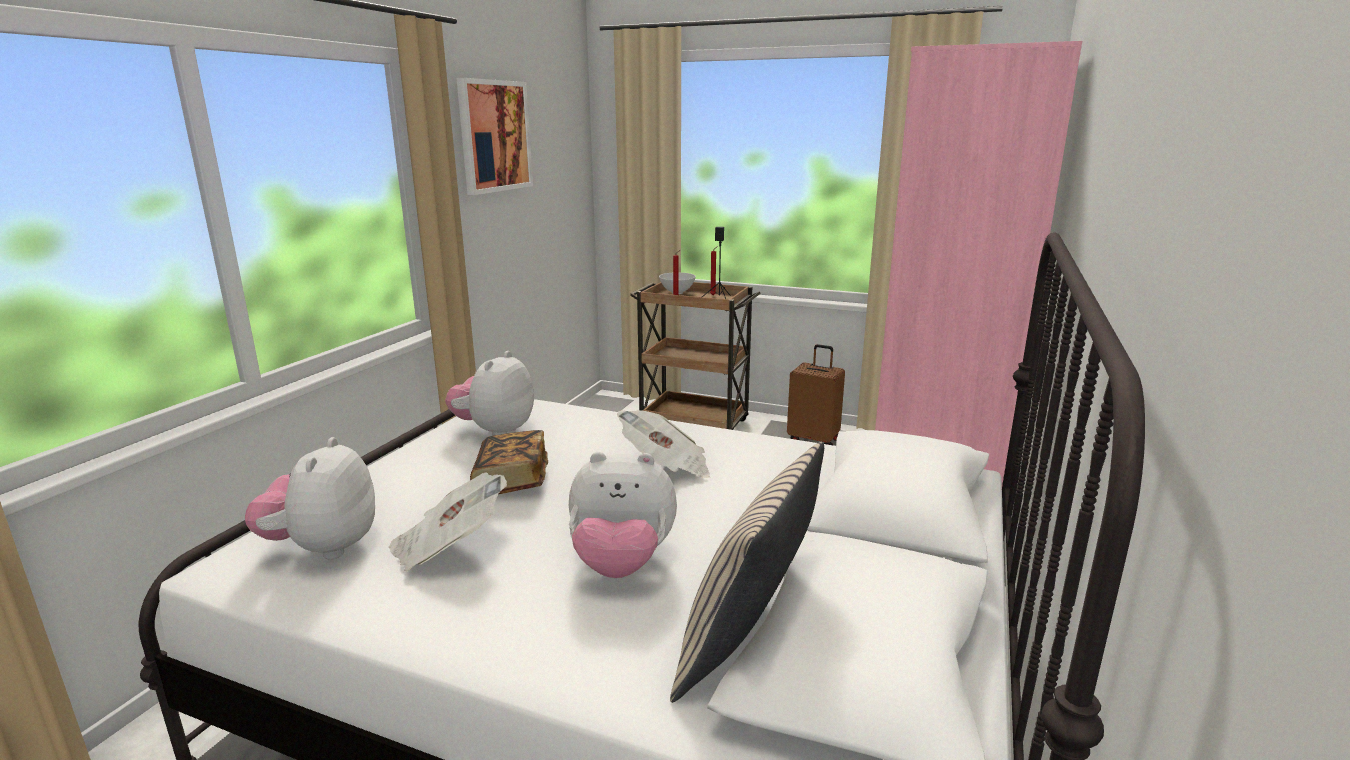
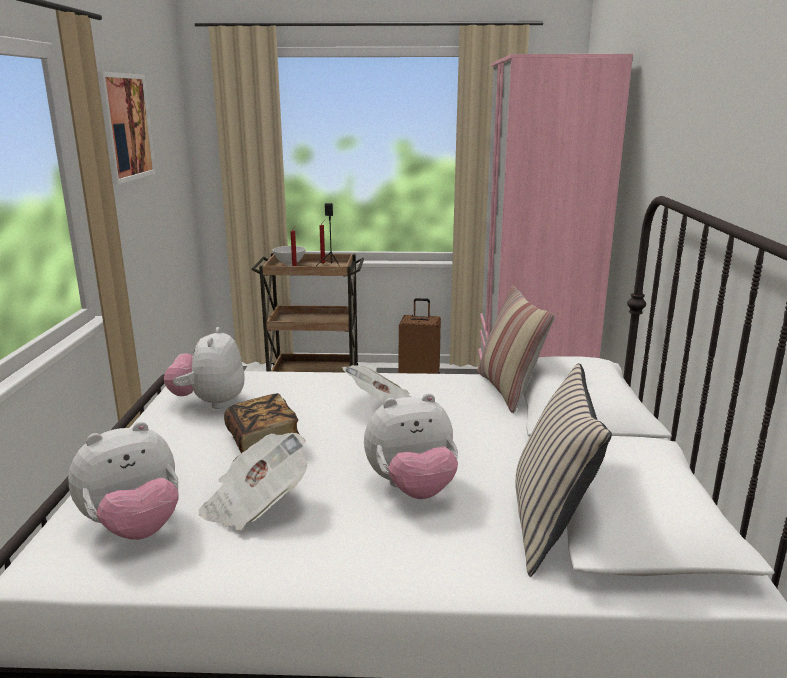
camera: 20 degrees left, 0 degrees up
plush toy [245,437,375,559] -> plush toy turned 105 degrees counterclockwise [68,422,179,540]
none -> pillow [477,285,555,413]

